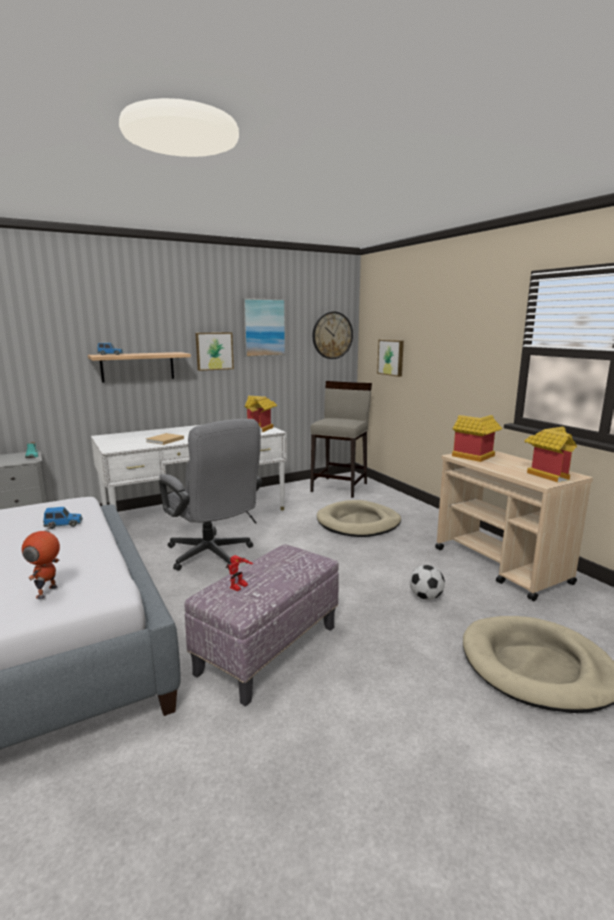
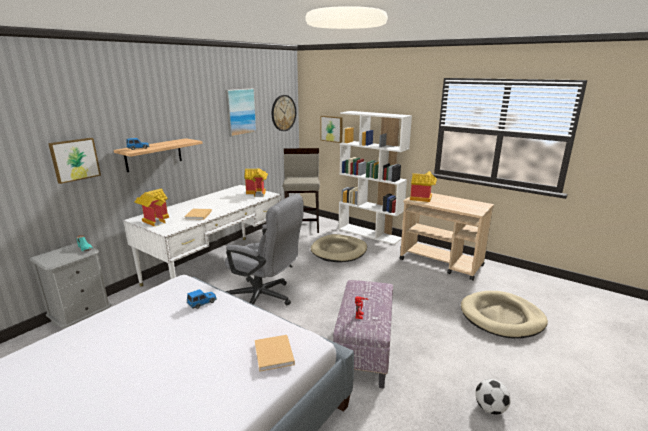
camera: 25 degrees left, 5 degrees up
toy robot [22,521,60,599] -> beige book [255,335,295,372]
picture [195,332,234,371] -> picture moved to [48,138,101,184]
football [410,565,445,600] -> football moved to [475,379,511,415]
toy house [525,427,577,482] -> toy house moved to [134,188,169,227]
none -> white bookcase [339,111,412,245]

